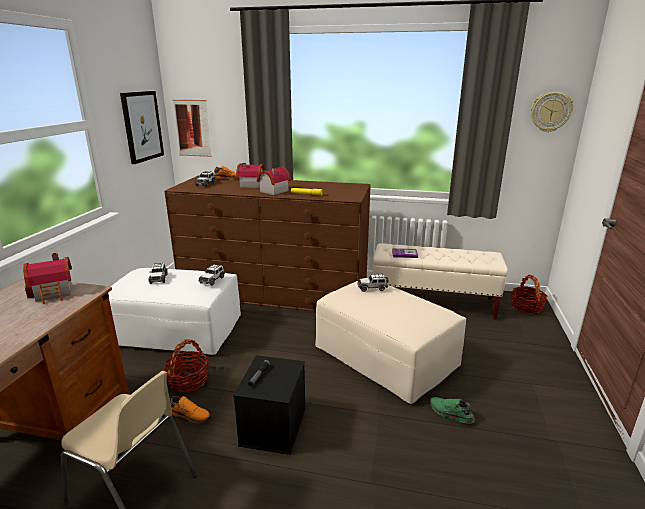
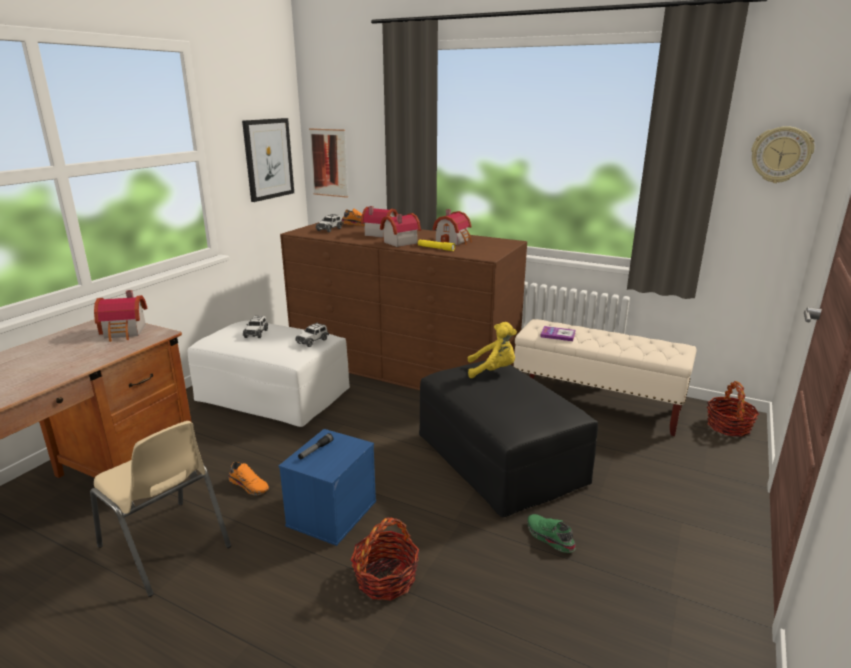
camera: 15 degrees right, 0 degrees up
basket [163,339,209,392] -> basket moved to [351,517,419,601]
black storage box [233,355,306,455] -> blue storage box [279,429,376,546]
beige ottoman [315,281,466,404] -> black ottoman [419,361,598,517]
toy car [357,274,388,292] -> yellow plush toy [468,322,517,378]
none -> toy house [433,209,472,245]

